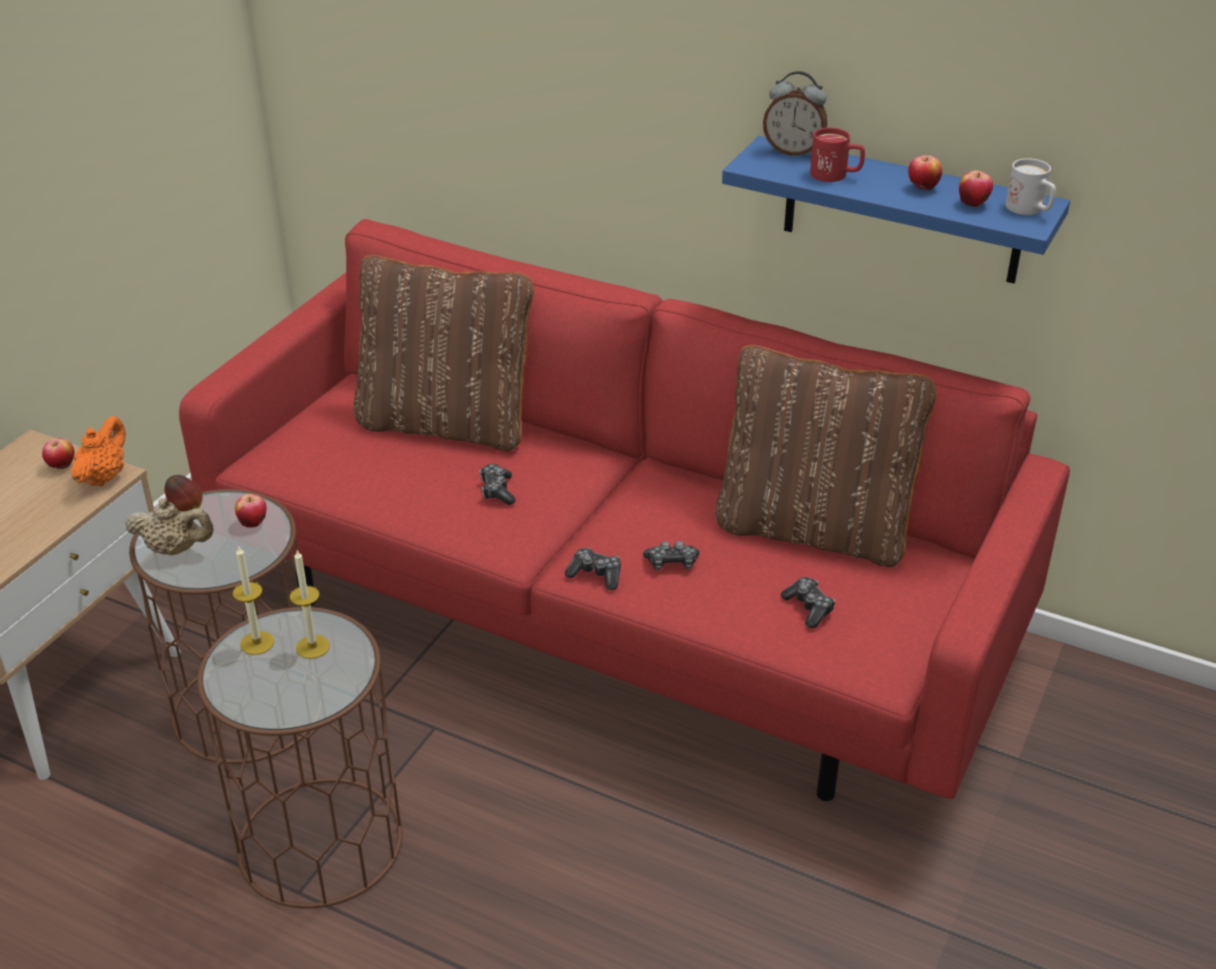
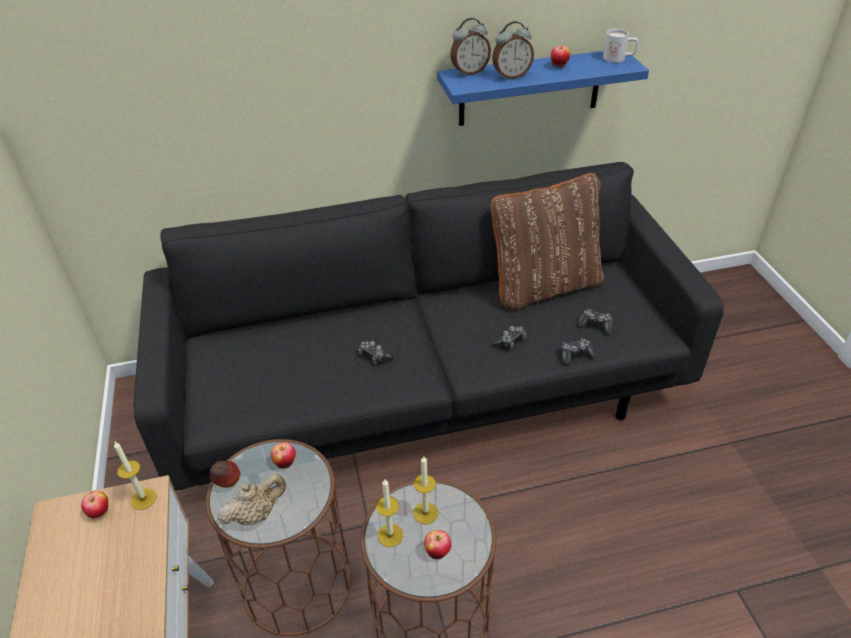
camera: 40 degrees left, 5 degrees up
orange teapot [71,416,126,486] -> candle [114,442,157,510]
red sofa [179,219,1070,801] -> black sofa [134,162,724,490]
brown pillow [354,255,534,451] -> none
game controller [565,548,621,590] -> game controller moved to [561,338,596,365]
red mug [810,128,865,182] -> alarm clock [492,21,534,79]
apple [959,171,993,207] -> apple moved to [424,530,451,559]

